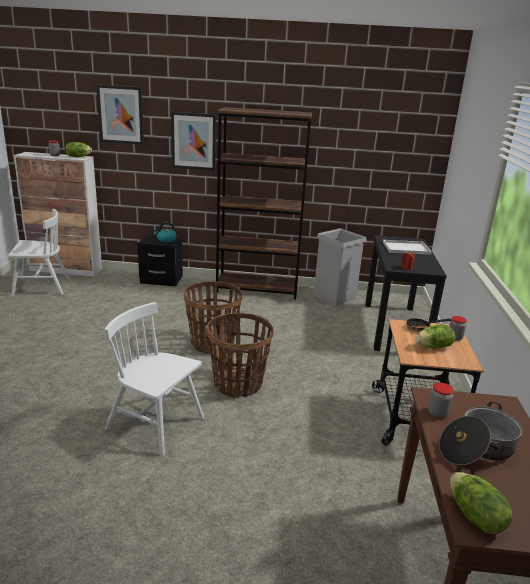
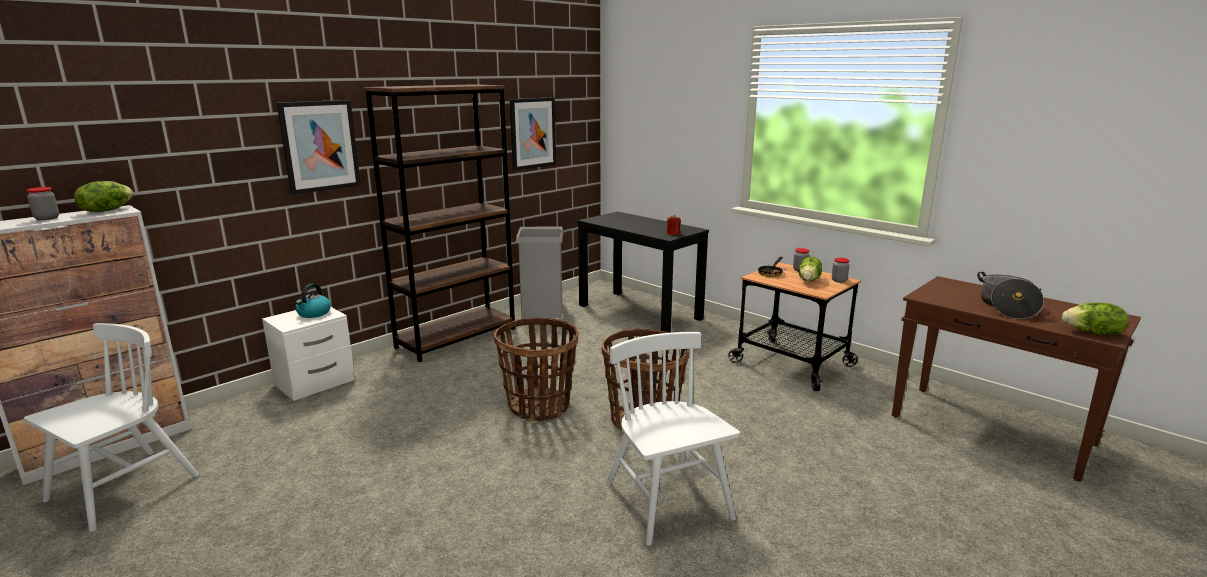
camera: 50 degrees left, 5 degrees down
picture [96,85,144,145] -> picture moved to [510,97,556,170]
white chair [105,302,204,456] -> white chair turned 90 degrees clockwise [605,332,740,546]
black nightstand [138,234,183,286] -> white nightstand [262,307,354,401]
white tray [383,240,432,255] -> none
jar [428,383,454,418] -> jar moved to [832,258,850,283]

